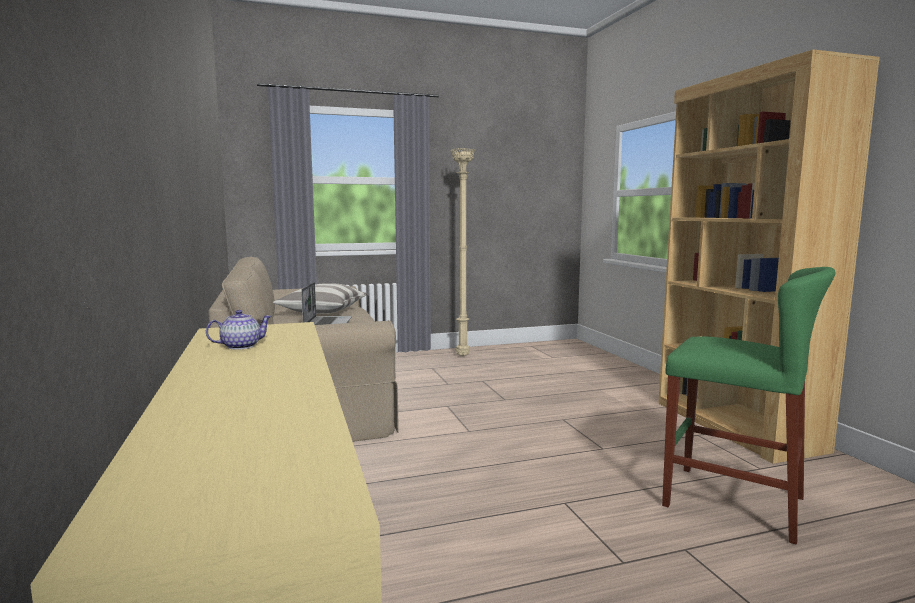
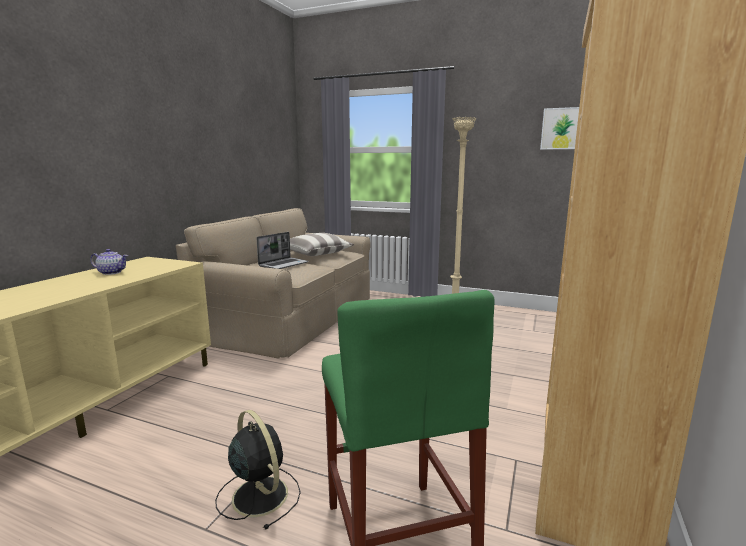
camera: 40 degrees right, 5 degrees up
none -> black fan [215,410,301,529]
none -> picture [540,107,579,150]

